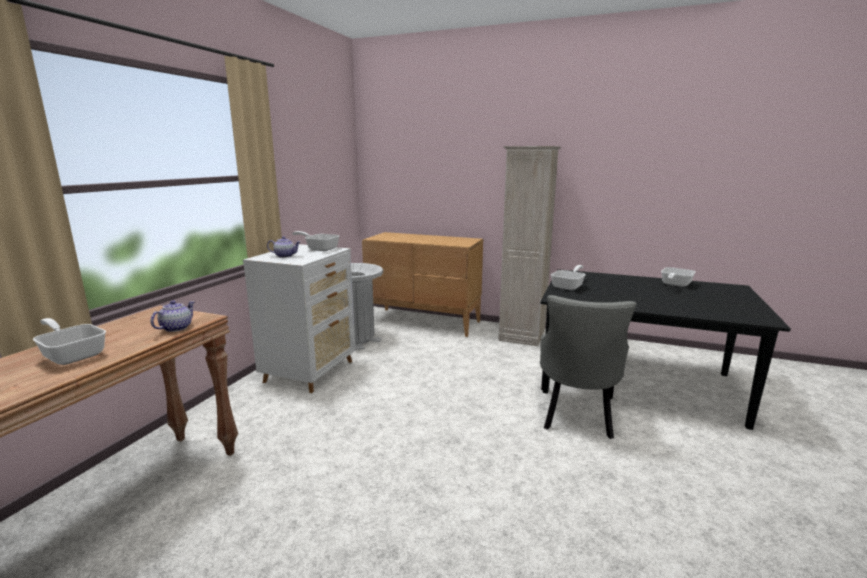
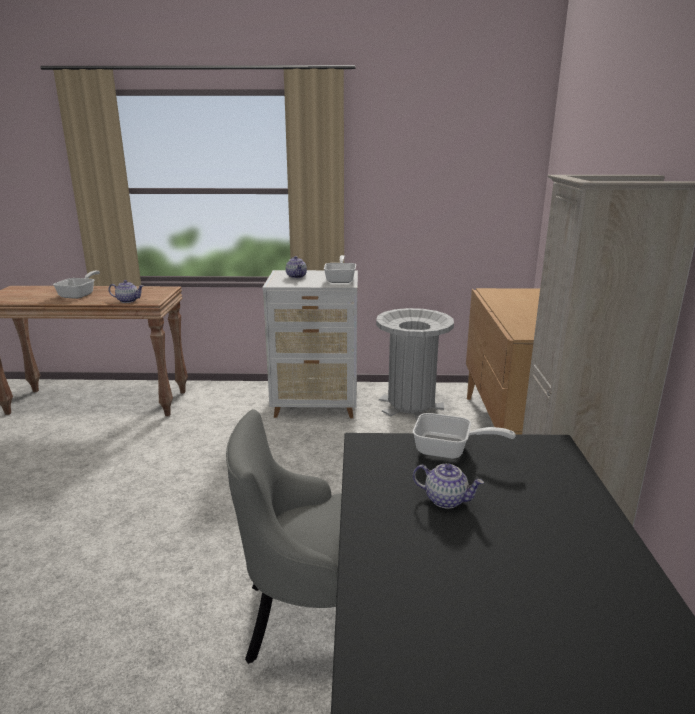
camera: 70 degrees right, 5 degrees up
frying pan [661,267,696,287] -> none
none -> teapot [413,464,484,509]

